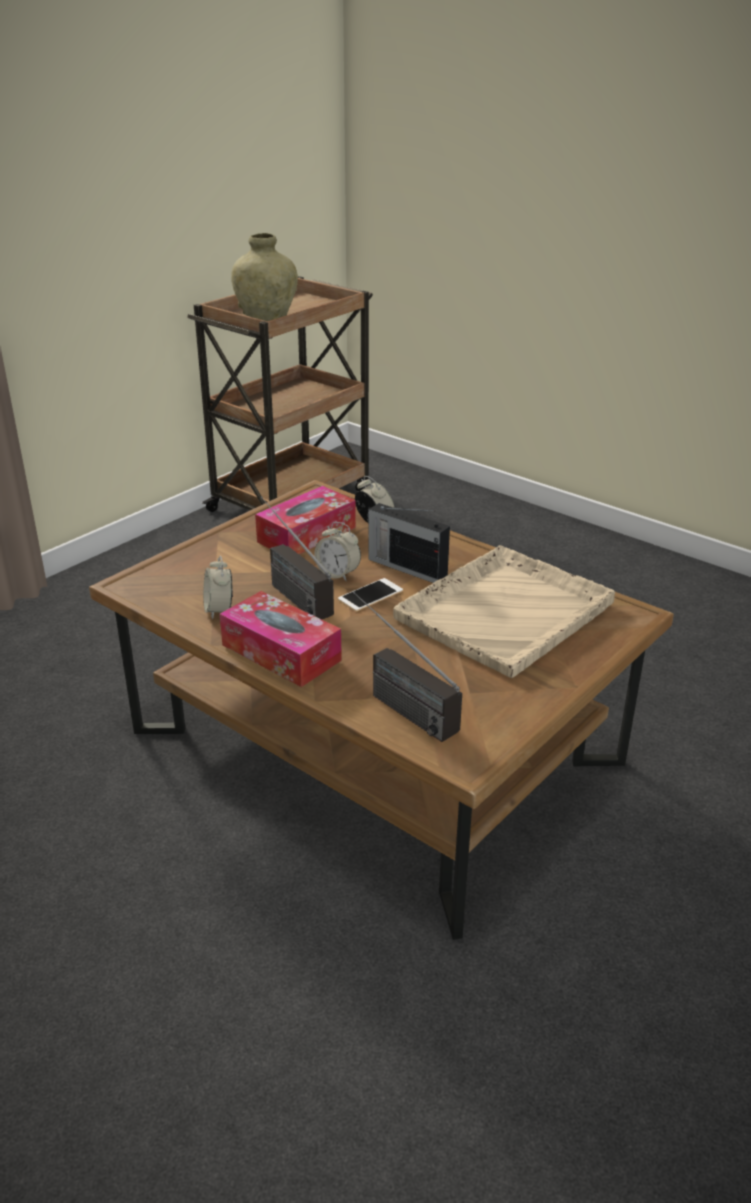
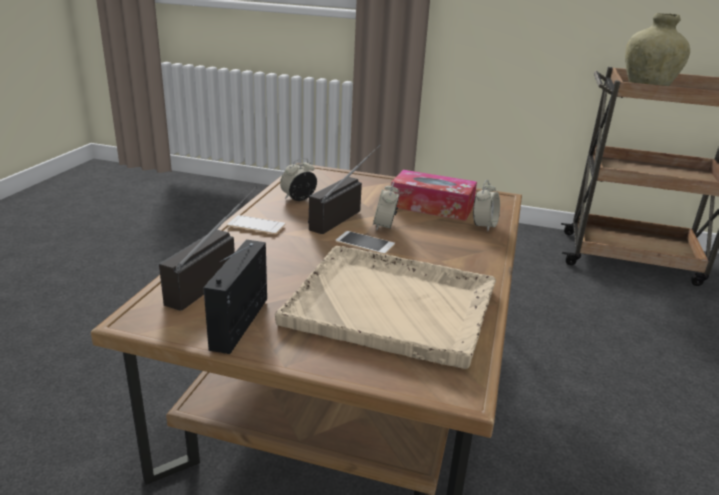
camera: 65 degrees right, 5 degrees down
tissue box [220,591,342,687] -> phone [227,215,285,234]
radio [367,503,450,583] -> radio moved to [203,240,267,354]

